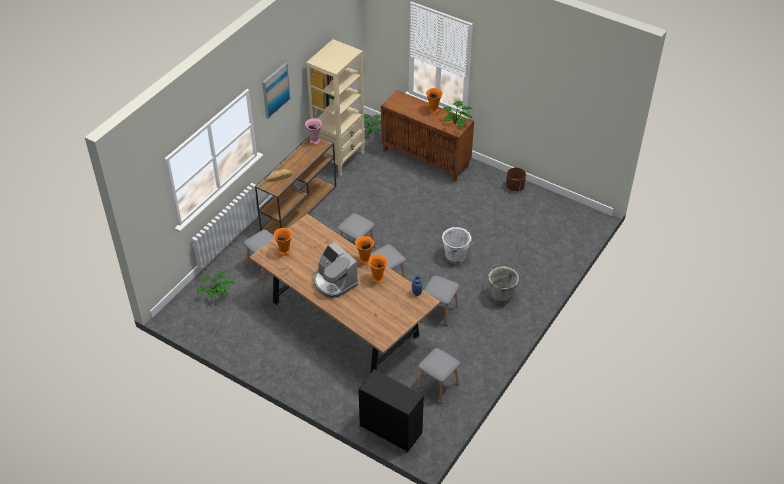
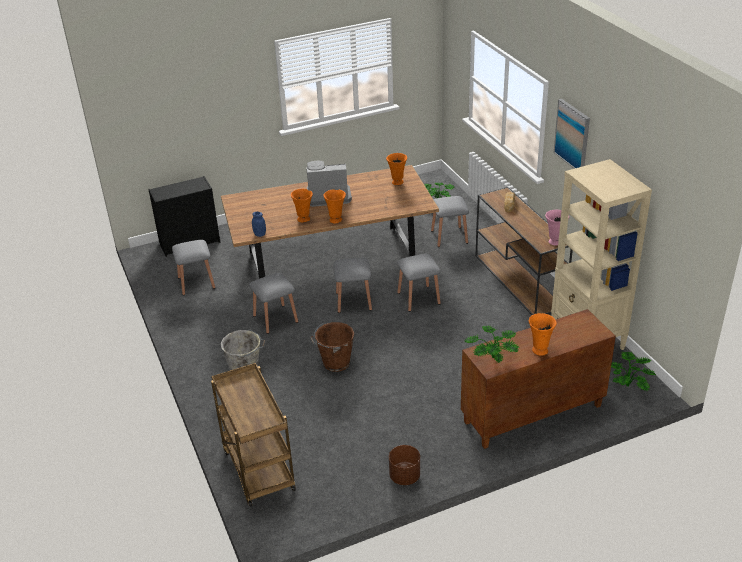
camera: 125 degrees right, 10 degrees down
white bucket [442,227,473,264] -> brown bucket [310,322,354,372]
none -> brown cart [211,363,296,507]

